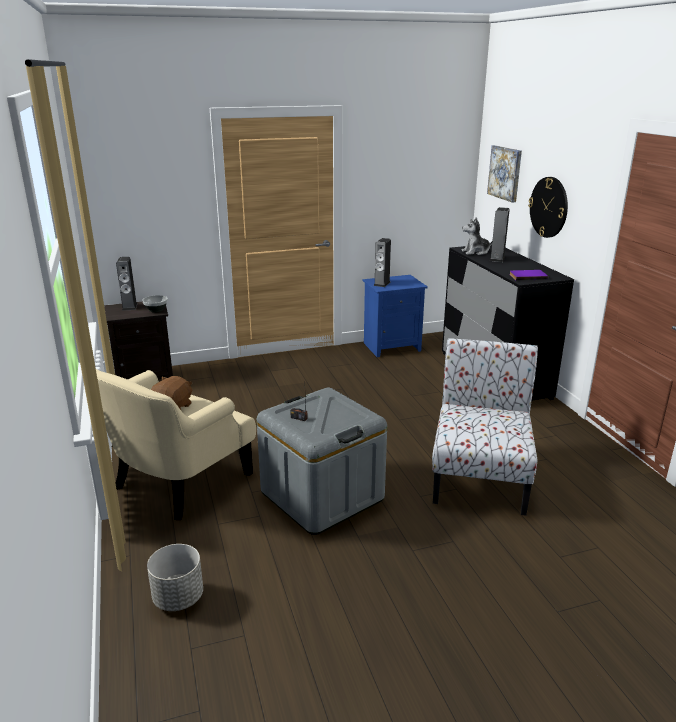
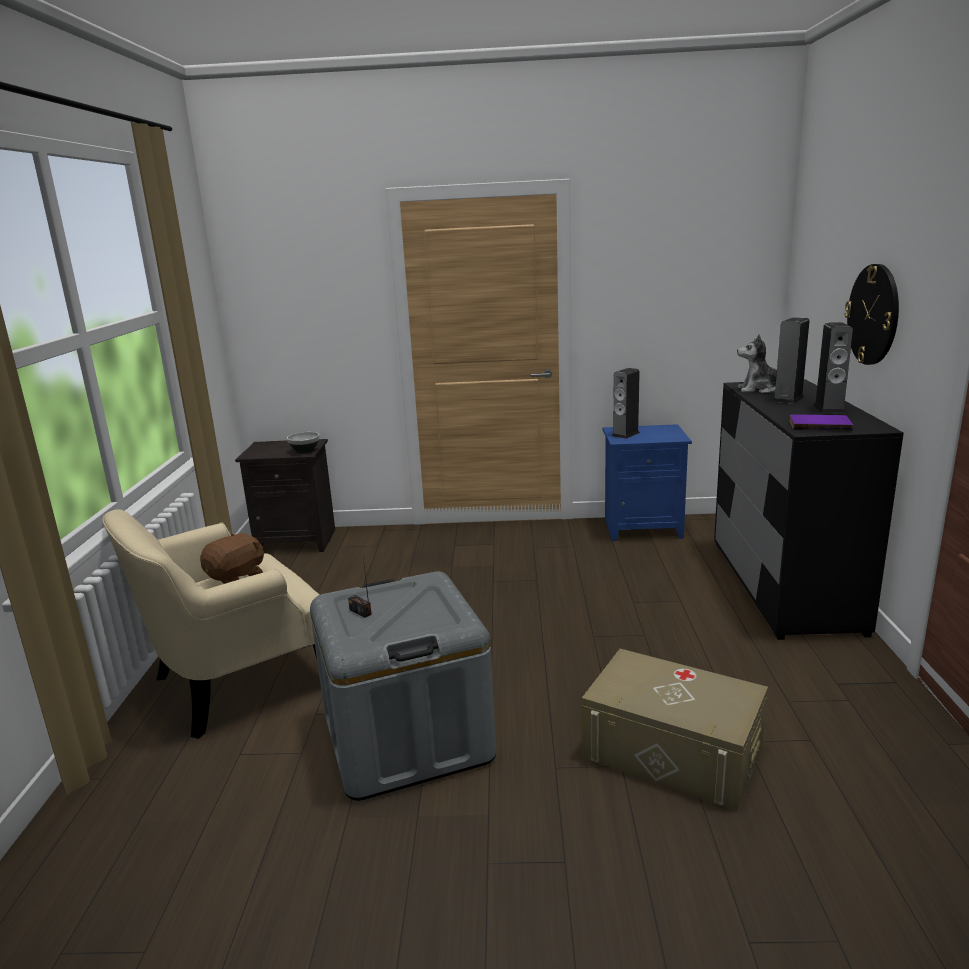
camera: 20 degrees right, 5 degrees down
speaker [116,257,138,311] -> speaker moved to [814,322,853,413]
grey planter [147,544,203,611] -> none
chair [432,338,538,516] -> beige storage box [582,649,768,811]
picture [487,145,522,202] -> none

